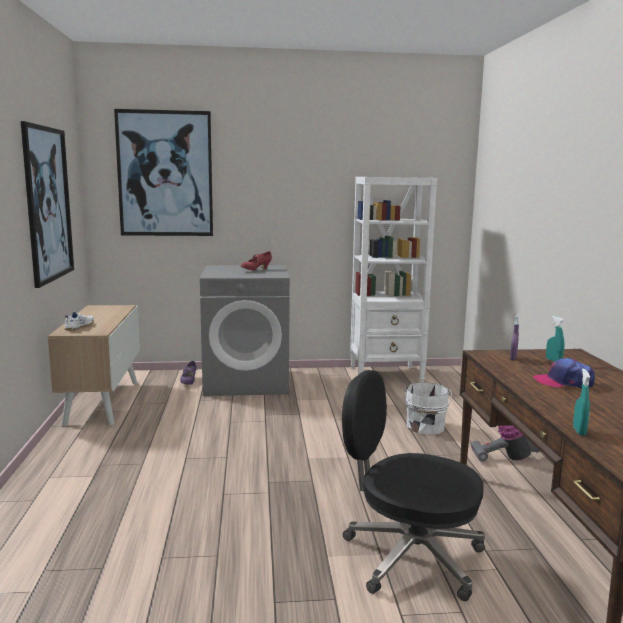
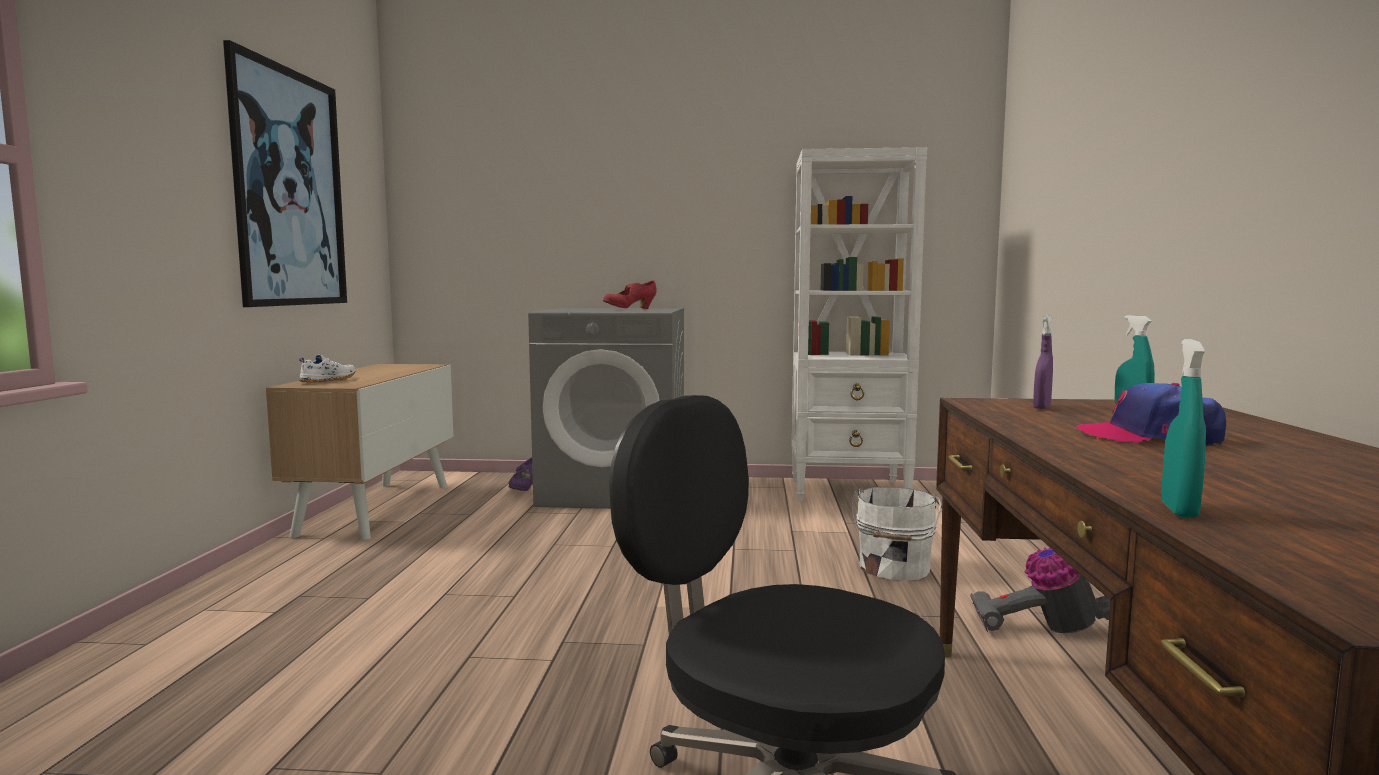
camera: 10 degrees right, 5 degrees down
picture [114,109,213,236] -> none

